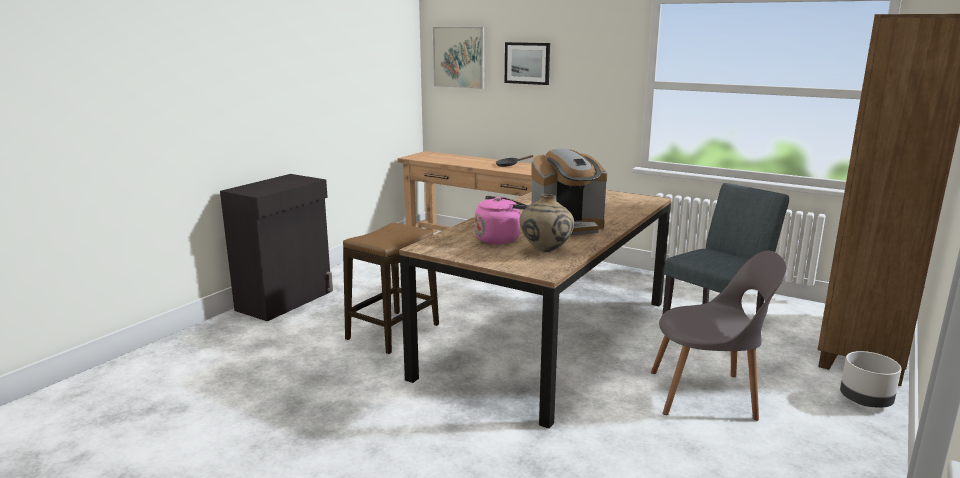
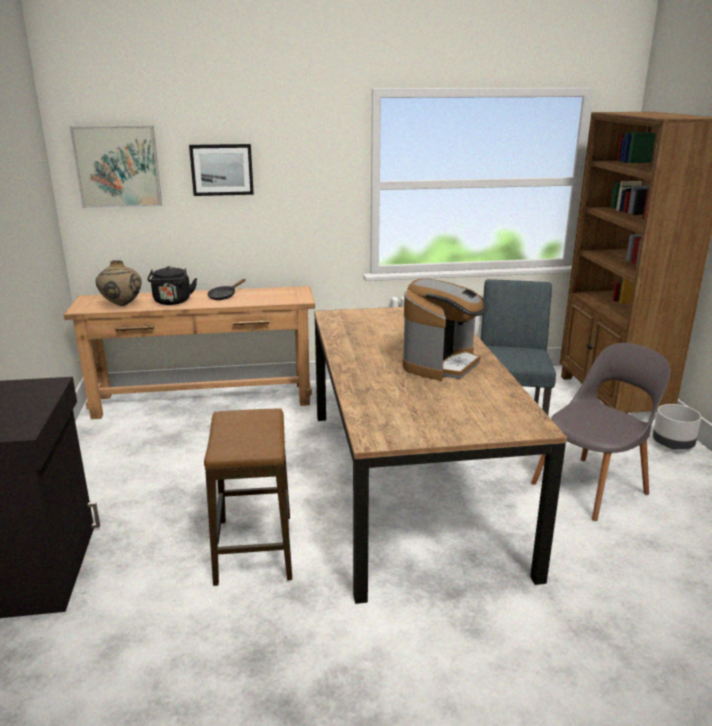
camera: 40 degrees left, 5 degrees up
pink kettle [475,196,529,245] -> none
beige vase [520,194,574,252] -> beige vase moved to [96,260,142,306]
none -> black kettle [147,266,197,305]

